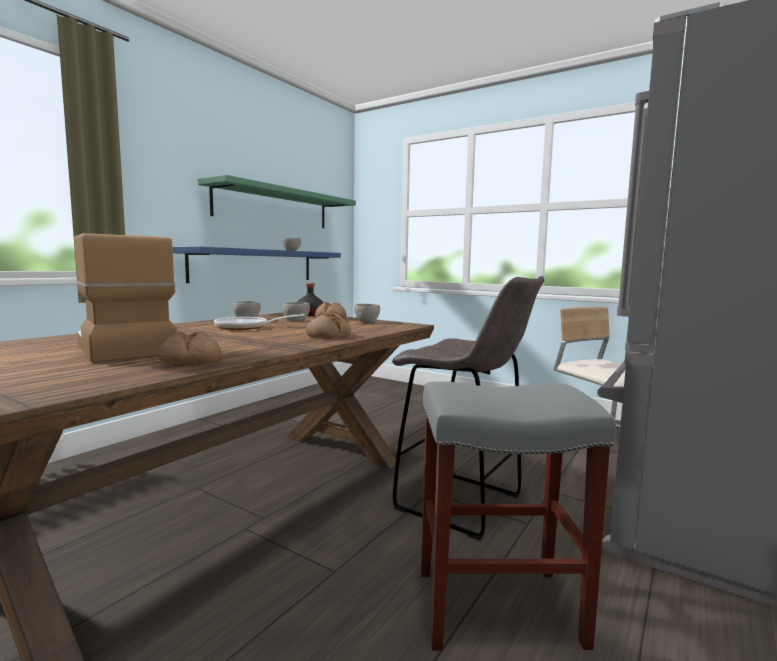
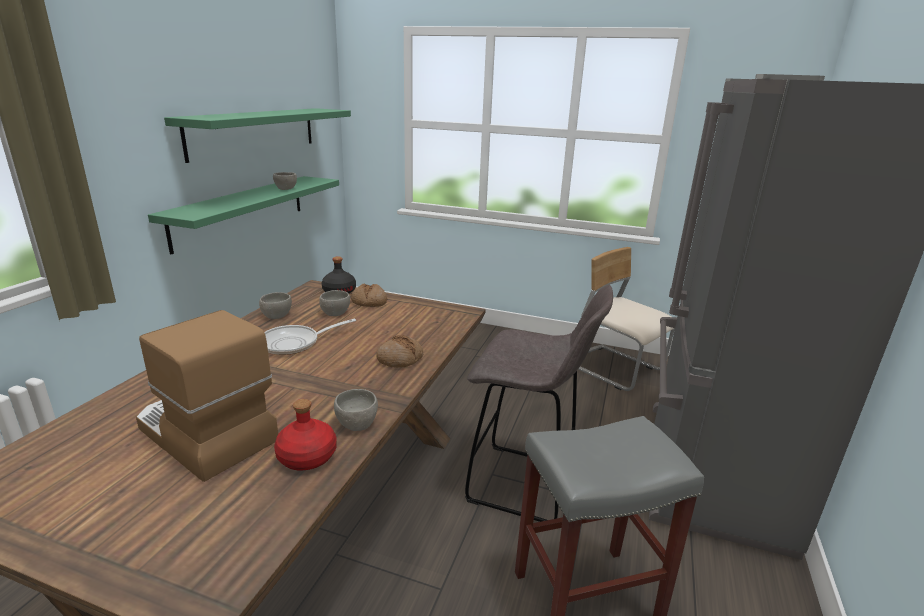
camera: 15 degrees left, 15 degrees up
bread [158,331,222,364] -> red bottle [274,399,337,470]
blue shelf [172,247,341,283] -> green shelf [148,176,339,255]
grey bowl [354,304,380,323] -> grey bowl moved to [334,389,378,431]

